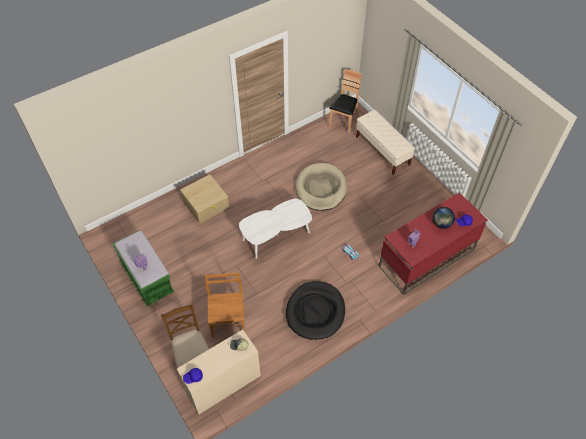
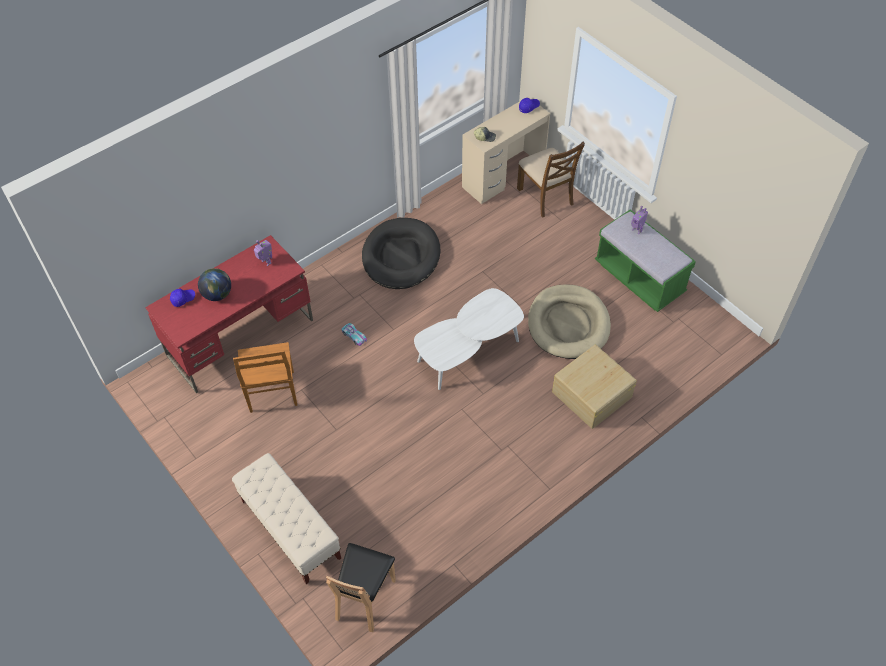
camera: 175 degrees right, 0 degrees up
brown chair [205,273,245,337] -> brown chair moved to [233,342,297,413]
beige dog bed [296,163,347,211] -> beige dog bed moved to [528,284,611,359]

